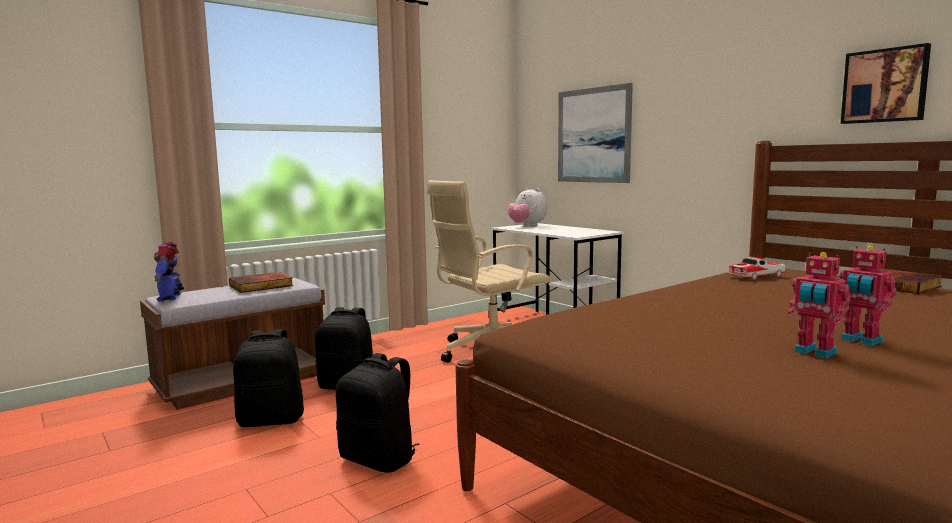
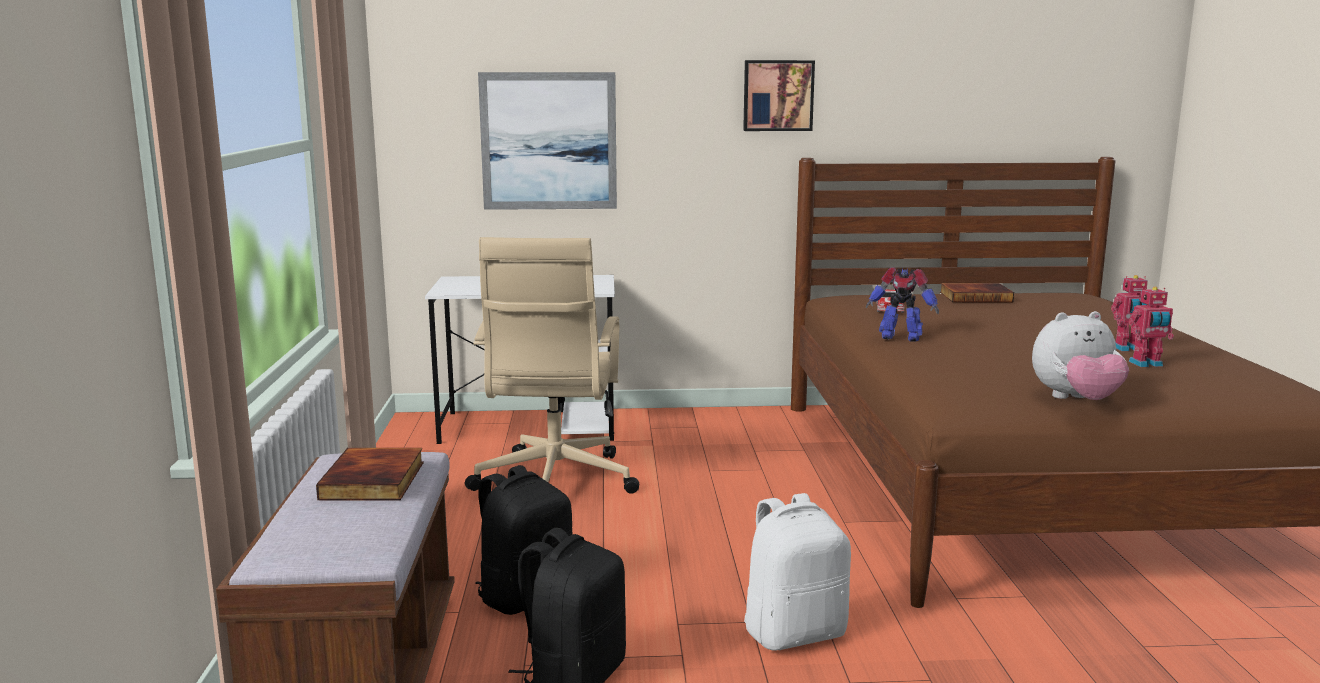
camera: 55 degrees left, 5 degrees up
toy robot [154,242,184,301] -> toy robot moved to [866,267,939,342]
black backpack [336,353,420,473] -> white backpack [744,493,851,651]
plush toy [508,188,547,226] -> plush toy moved to [1032,311,1129,400]
picture [841,43,931,124] -> picture moved to [743,60,815,131]

